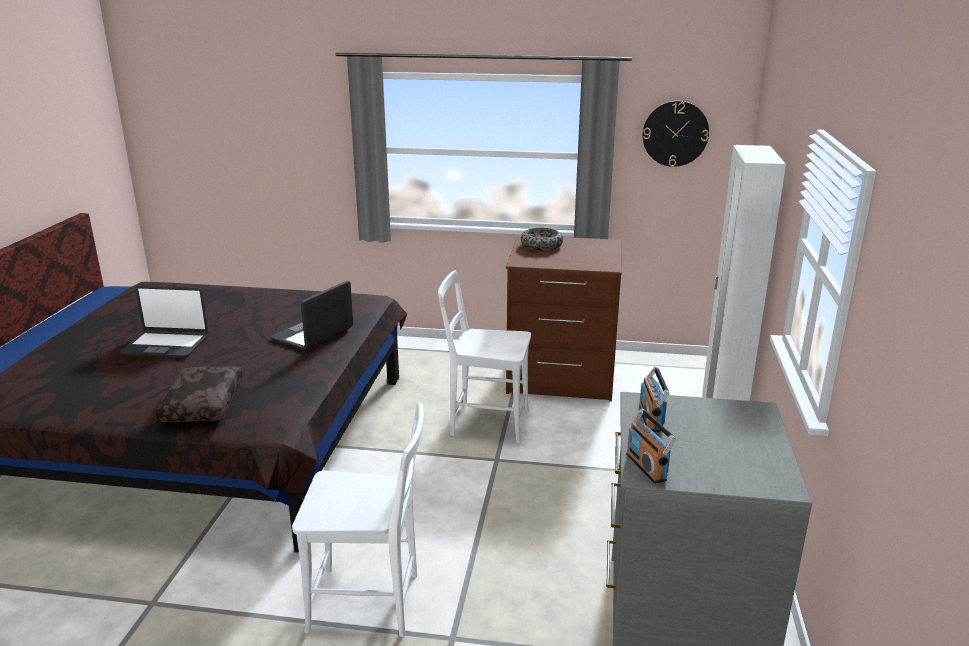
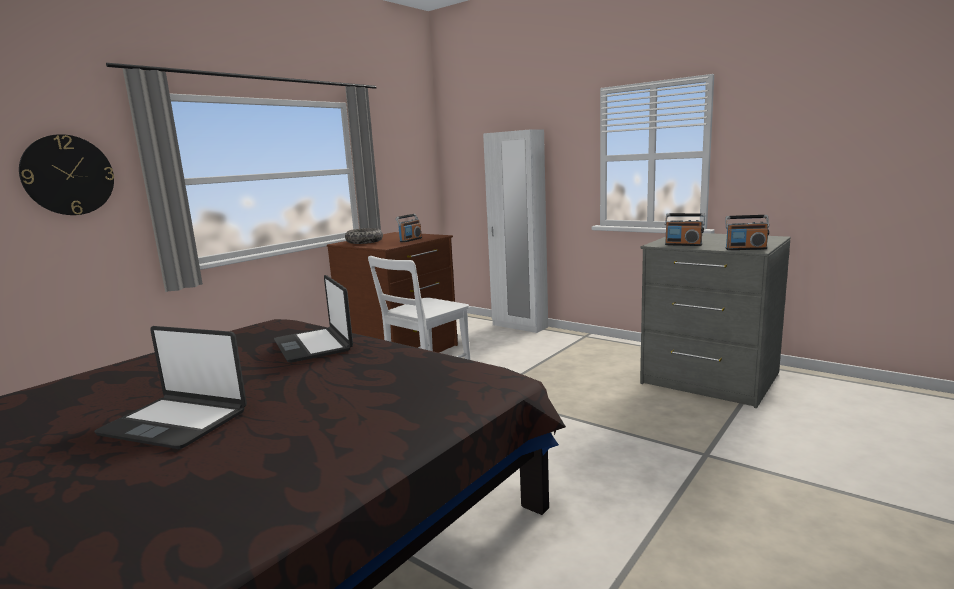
camera: 60 degrees left, 10 degrees down
laptop [120,286,208,358] -> laptop turned 75 degrees clockwise [94,326,247,449]
brown pillow [156,366,243,422] -> none
white chair [292,402,424,637] -> none
wall clock [642,101,709,167] -> wall clock moved to [19,134,114,215]
none -> radio [396,214,422,242]

